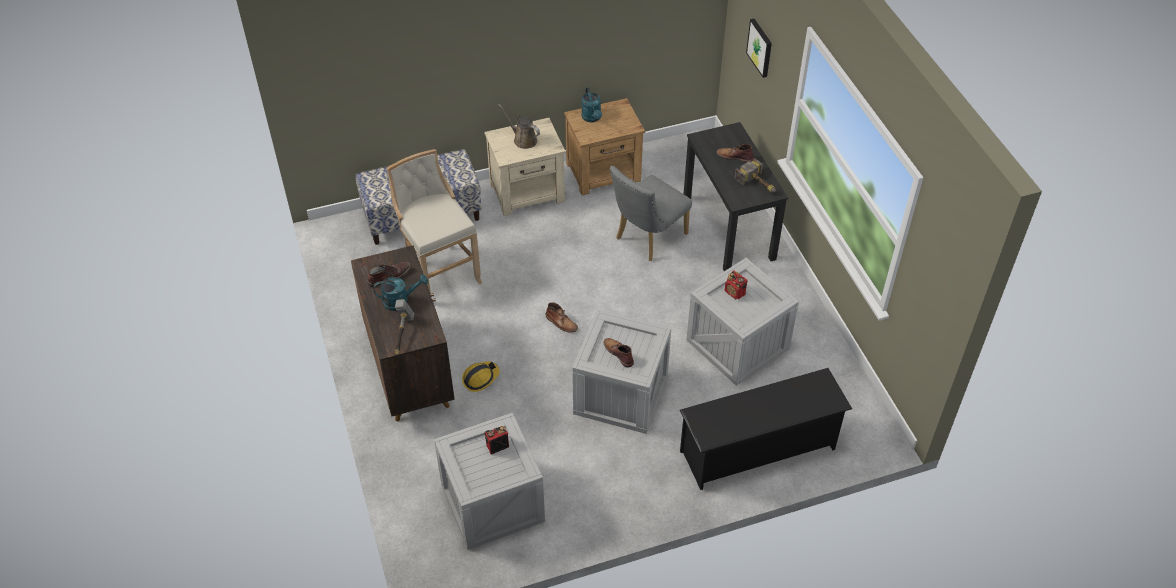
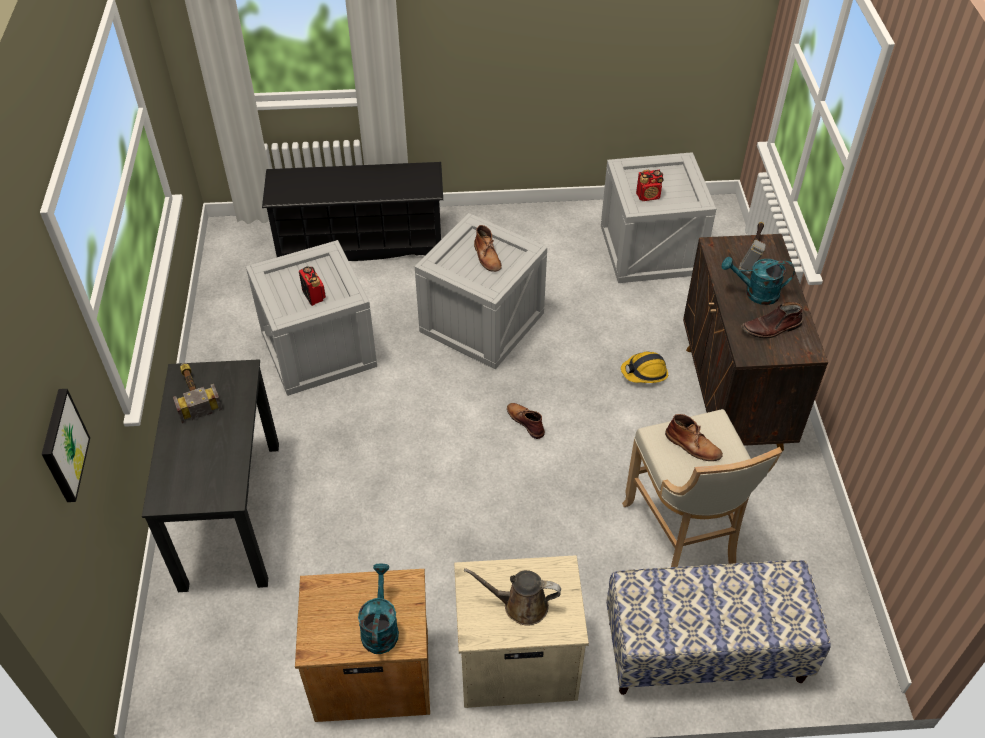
camera: 165 degrees left, 0 degrees up
brown watering can [499,104,540,149] -> brown watering can turned 135 degrees clockwise [464,568,561,626]
grey chair [610,166,692,261] -> none
brown boot [716,144,754,163] -> brown boot moved to [665,414,723,461]

